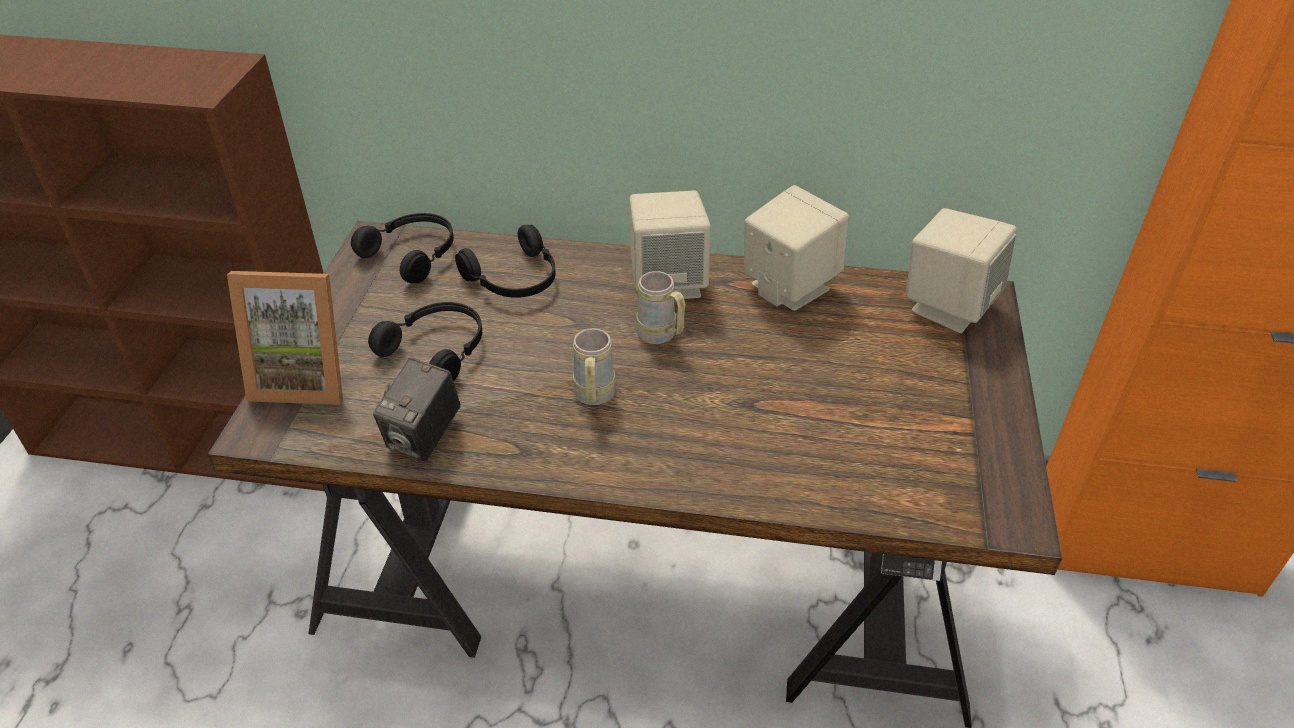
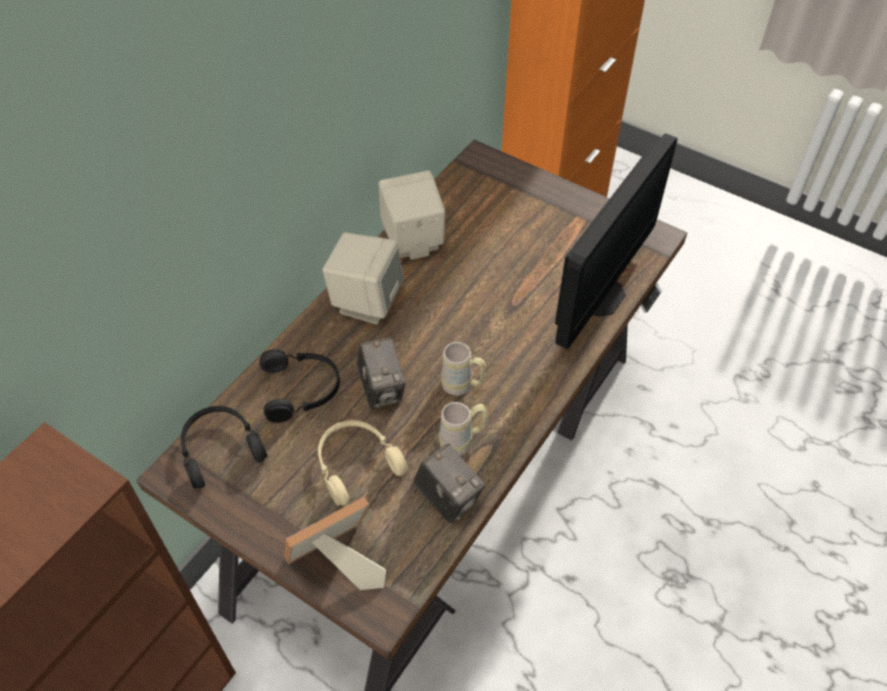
camera: 65 degrees left, 10 degrees up
picture frame [227,271,343,405] -> picture frame turned 150 degrees counterclockwise [284,496,386,590]
black headphones [368,302,482,382] -> beige headphones [318,420,408,506]
beige mug [636,271,685,344] -> beige mug moved to [439,402,487,456]
beige speaker [906,208,1016,333] -> none
none -> camera [357,337,406,409]
none -> monitor [555,133,677,349]

